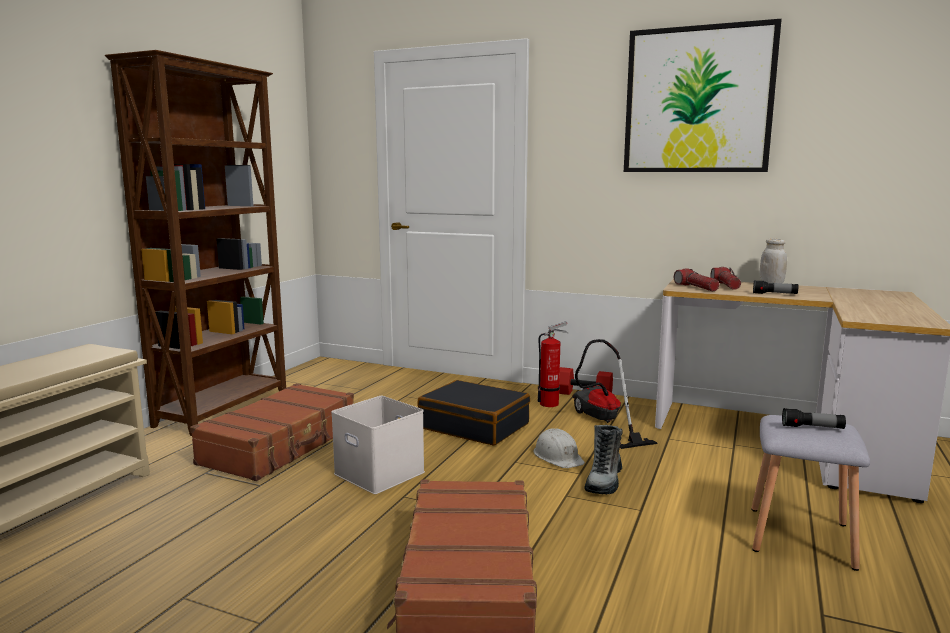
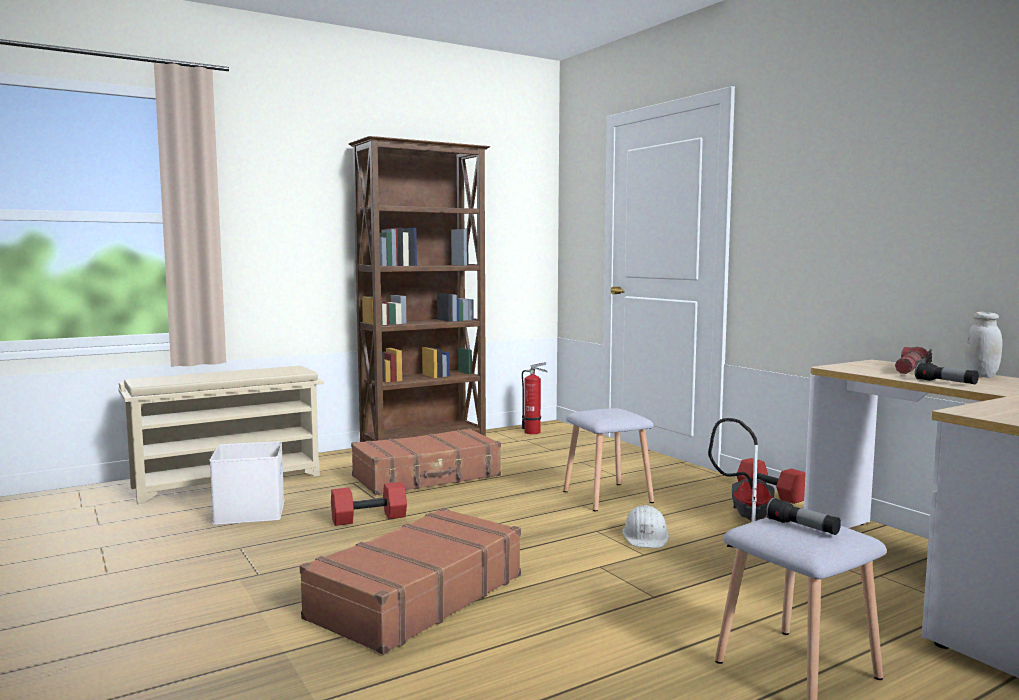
camera: 35 degrees right, 5 degrees down
white storage box [331,396,425,494] -> white storage box moved to [209,441,284,525]
black suitcase [417,380,530,445] -> grey stool [563,408,654,511]
fire extinguisher [538,321,568,407] -> fire extinguisher moved to [522,362,548,434]
boot [585,425,622,495] -> none
picture [624,19,782,172] -> none
flashlight [674,268,720,291] -> none
none -> red dumbbell [331,482,407,526]

